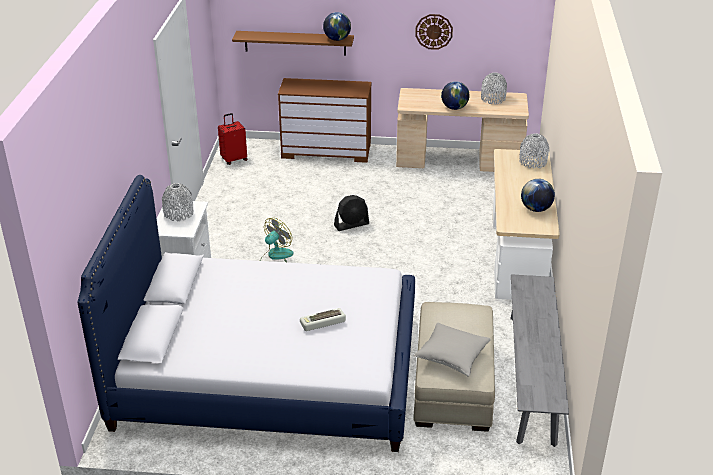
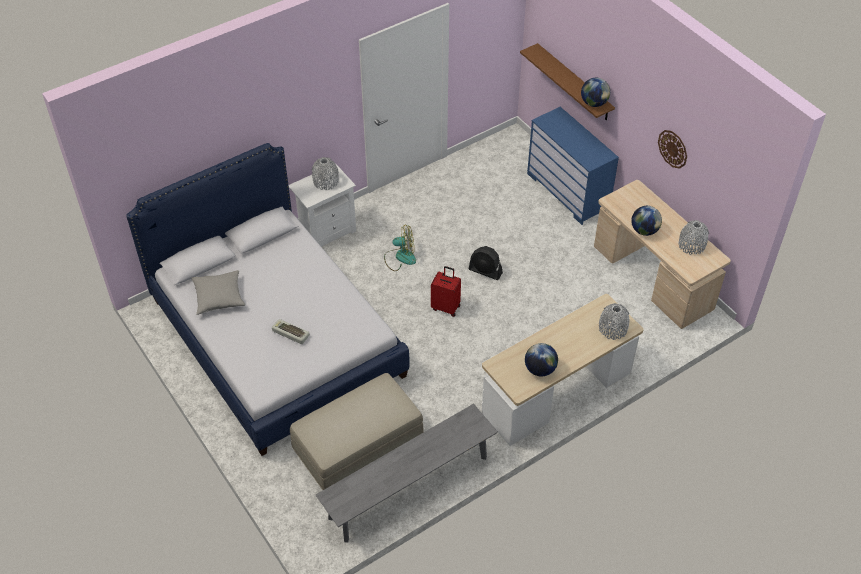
camera: 50 degrees right, 15 degrees up
red suitcase [218,113,247,165] -> red suitcase moved to [431,266,461,317]
brown dresser [278,78,371,163] -> blue dresser [527,107,619,225]
grey pillow [414,323,491,376] -> grey pillow moved to [192,270,245,315]

